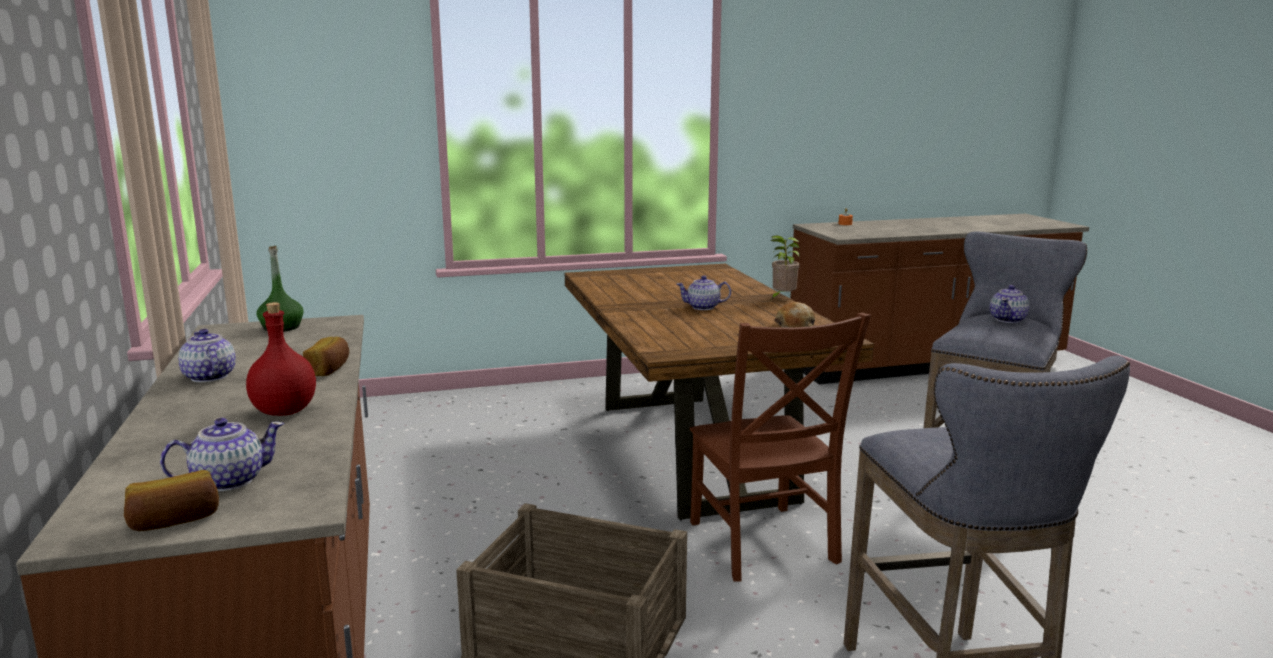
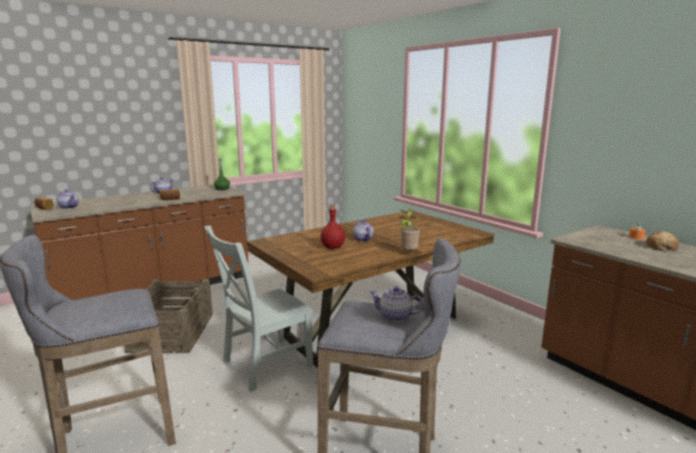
camera: 70 degrees right, 0 degrees up
red bottle [246,302,316,416] -> red bottle moved to [320,205,345,249]
brown chair [690,313,871,582] -> grey chair [204,226,313,392]
bread [775,302,815,328] -> bread moved to [646,231,679,251]

